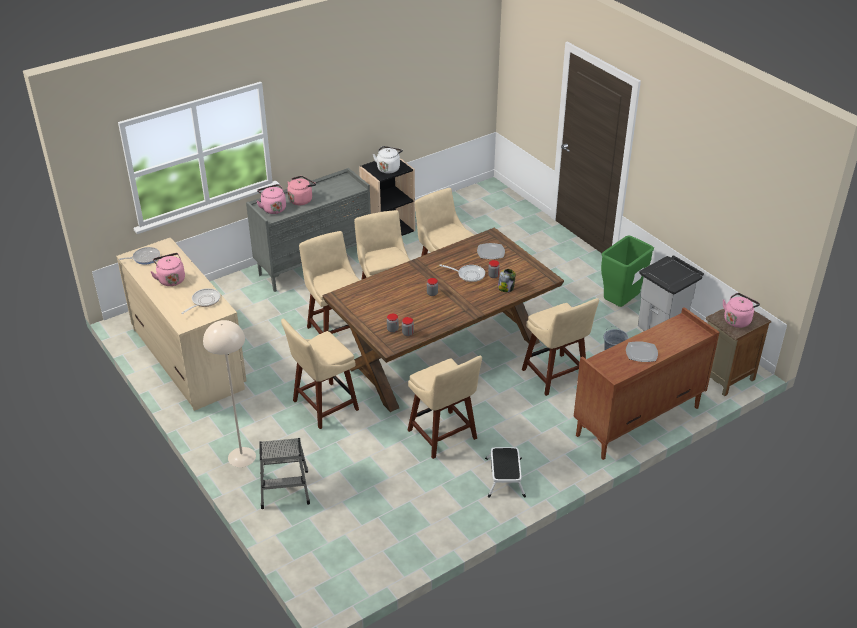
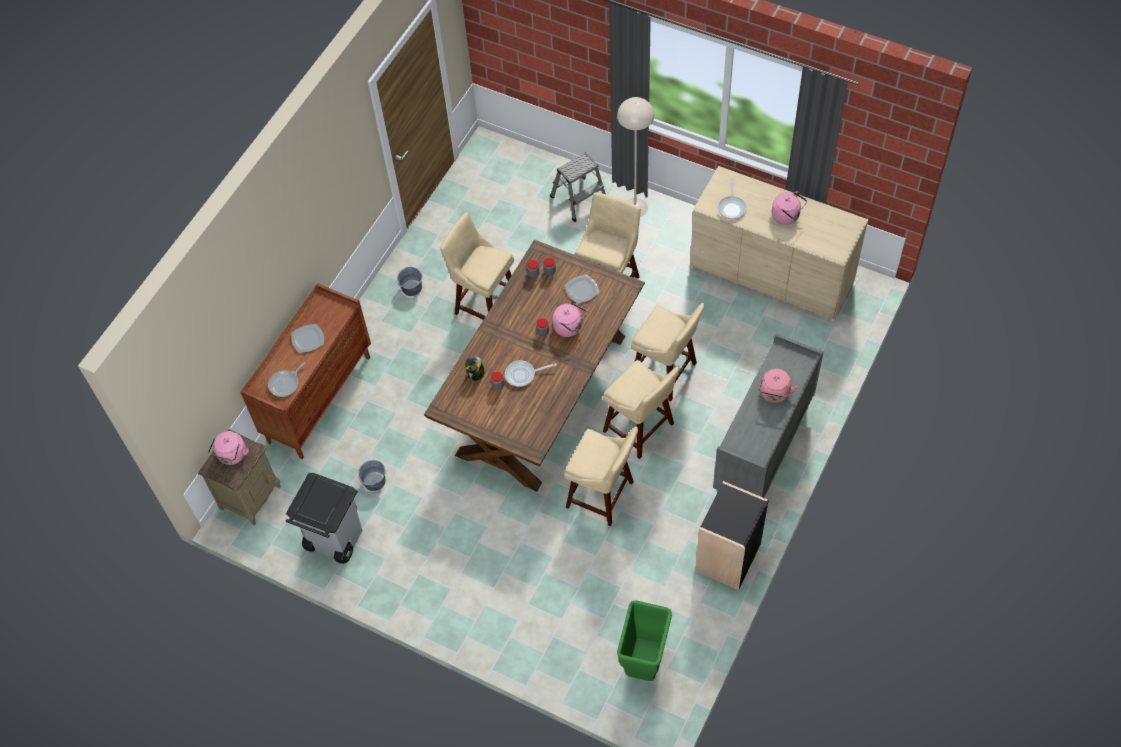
camera: 155 degrees right, 20 degrees up
frying pan [119,247,160,265] -> frying pan moved to [268,362,305,397]
pink kettle [257,184,286,214] -> pink kettle moved to [552,302,587,337]
white kettle [373,146,403,173] -> none
plate [477,243,505,259] -> plate moved to [565,274,599,303]
black step ladder [485,447,526,498] -> grey bucket [397,267,422,296]
beige chair [522,298,599,396] -> none
green trash can [601,235,654,307] -> green trash can moved to [617,600,672,681]

